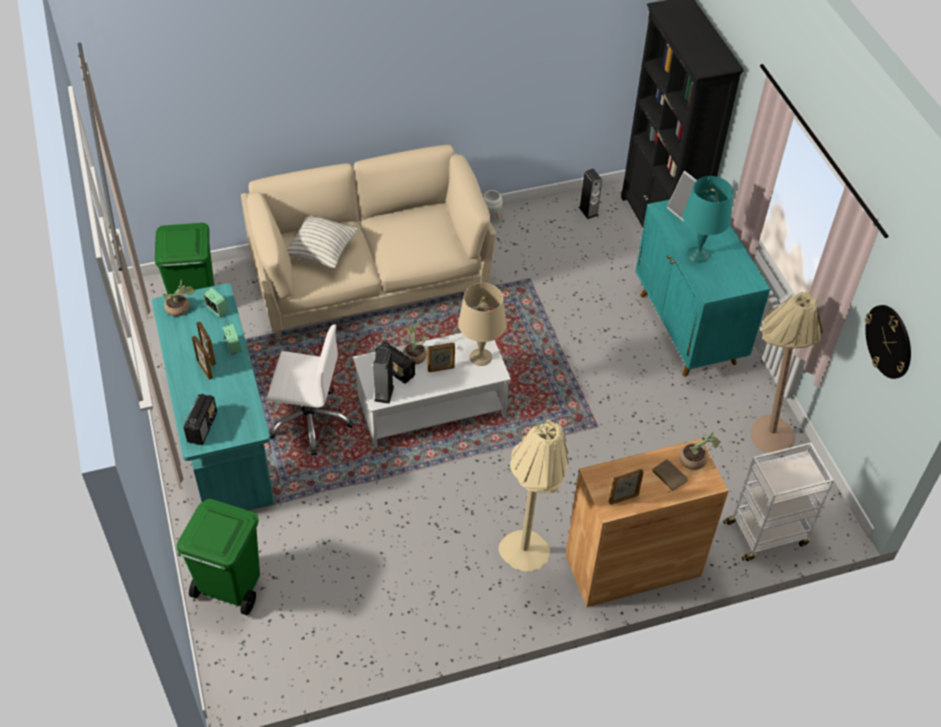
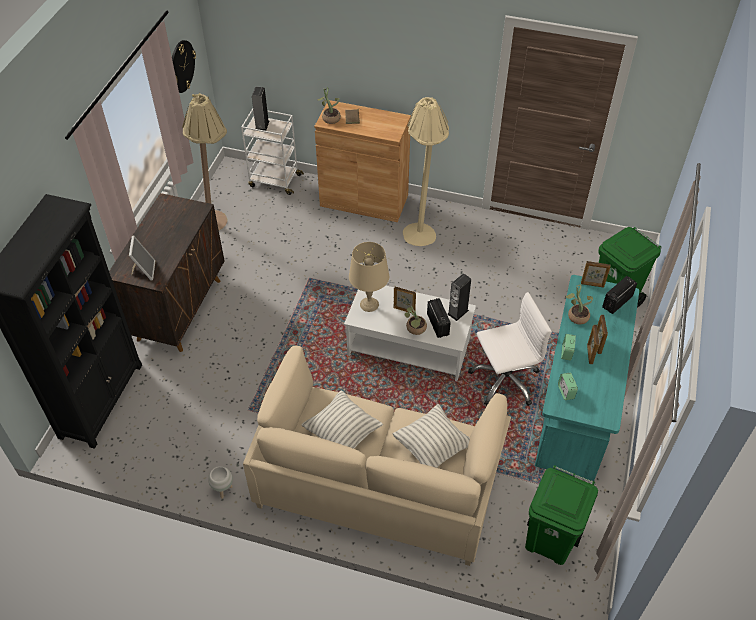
camera: 145 degrees left, 0 degrees up
potted plant [163,280,195,316] -> potted plant moved to [566,284,593,324]
white office chair [267,324,353,456] -> white office chair turned 120 degrees clockwise [468,292,552,406]
speaker [579,169,602,219] -> speaker moved to [252,87,269,131]
picture frame [609,469,644,505] -> picture frame moved to [581,261,611,288]
turquoise cabinet [635,199,770,377] -> brown cabinet [109,193,225,352]
turquoise table lamp [683,176,733,263] -> none
none -> pillow [301,390,383,449]

